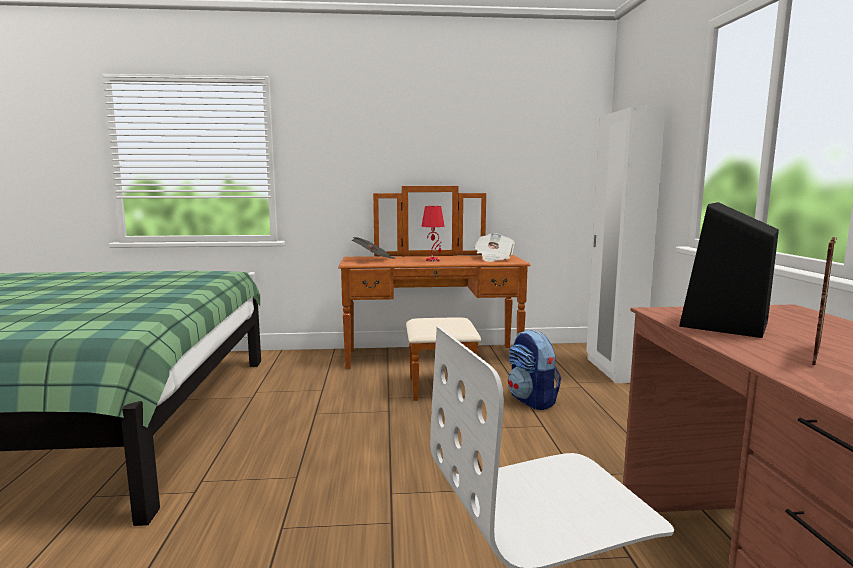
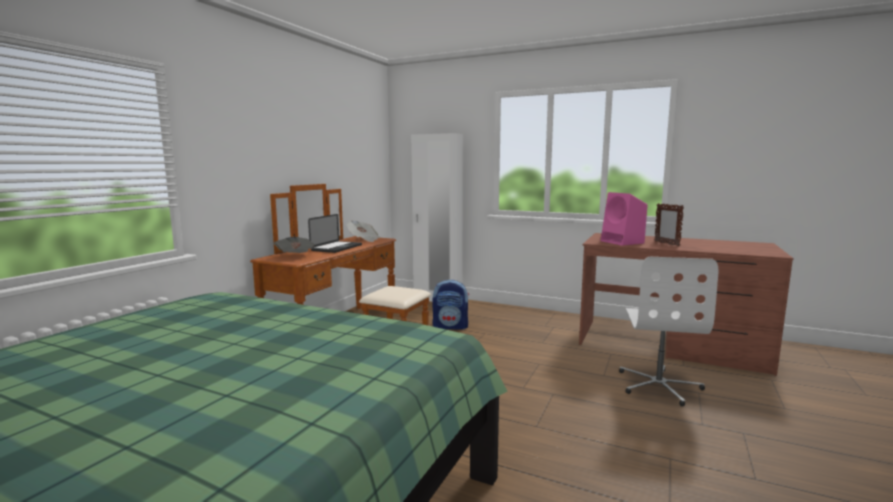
camera: 60 degrees left, 0 degrees up
red table lamp [422,206,444,262] -> laptop [308,214,362,253]
black speaker [679,202,779,338] -> pink speaker [600,192,648,246]

